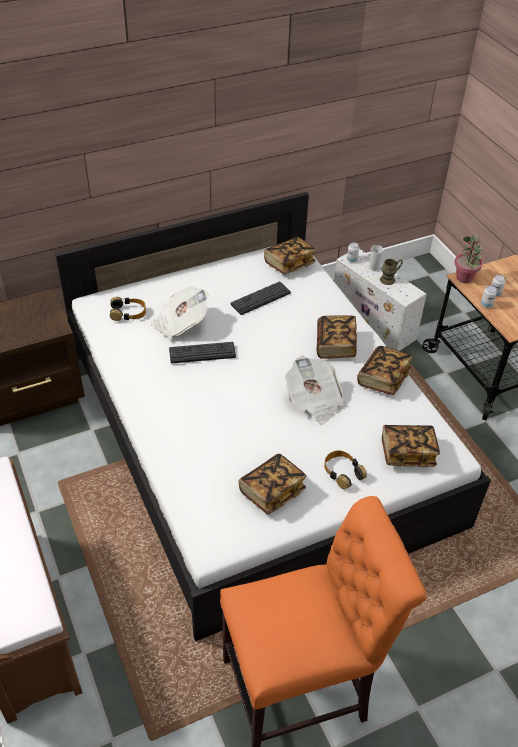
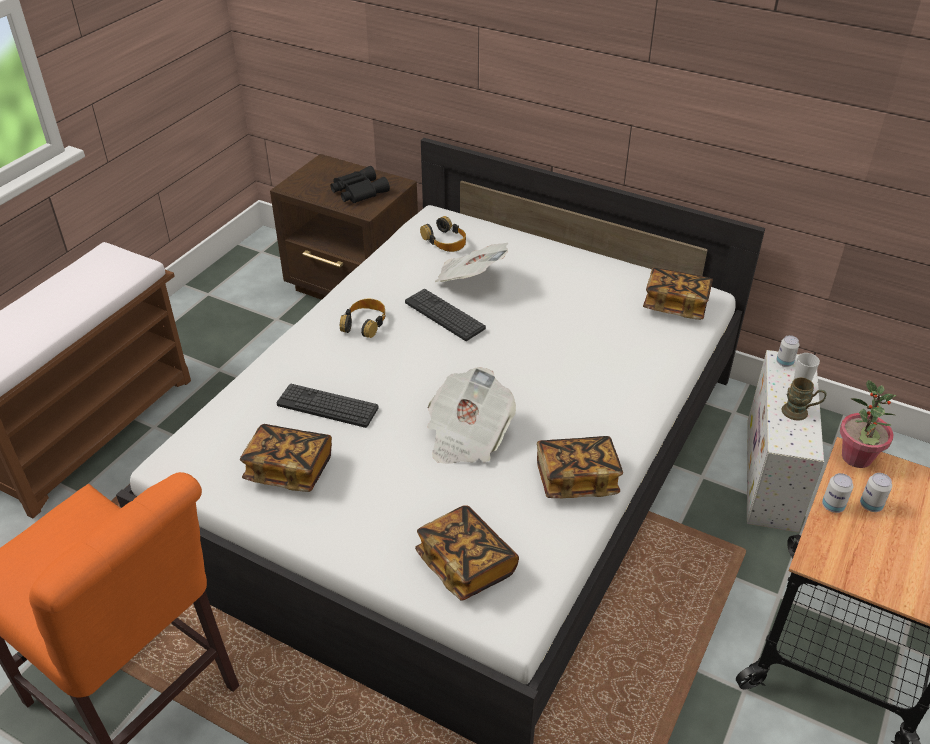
camera: 55 degrees right, 5 degrees down
keyboard [231,281,291,315] -> keyboard moved to [276,384,379,428]
book [317,315,357,359] -> none
headphones [324,450,367,490] -> headphones moved to [340,299,385,338]
none -> black binoculars [330,166,390,203]

